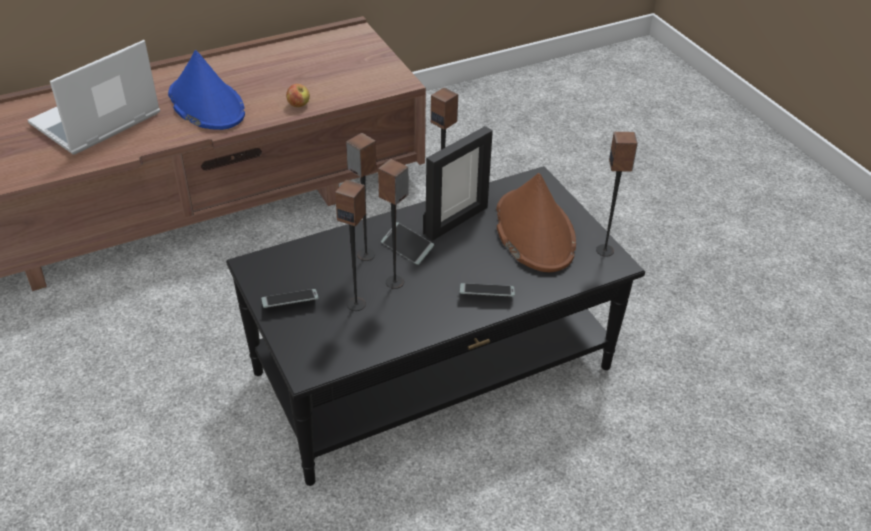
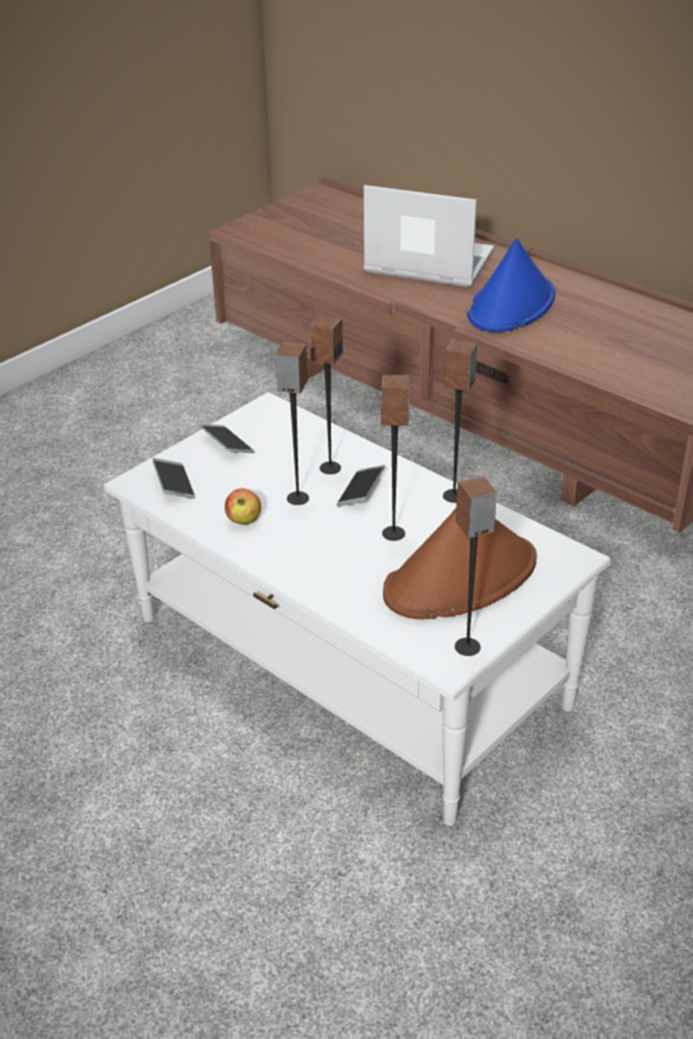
camera: 70 degrees right, 5 degrees down
black coffee table [226,166,645,486] -> white coffee table [104,392,611,827]
apple [286,84,310,107] -> apple moved to [225,488,261,525]
speaker [335,180,366,311] -> speaker moved to [381,375,410,541]
picture frame [423,126,493,241] -> none
phone [460,283,515,297] -> phone moved to [152,458,195,499]

